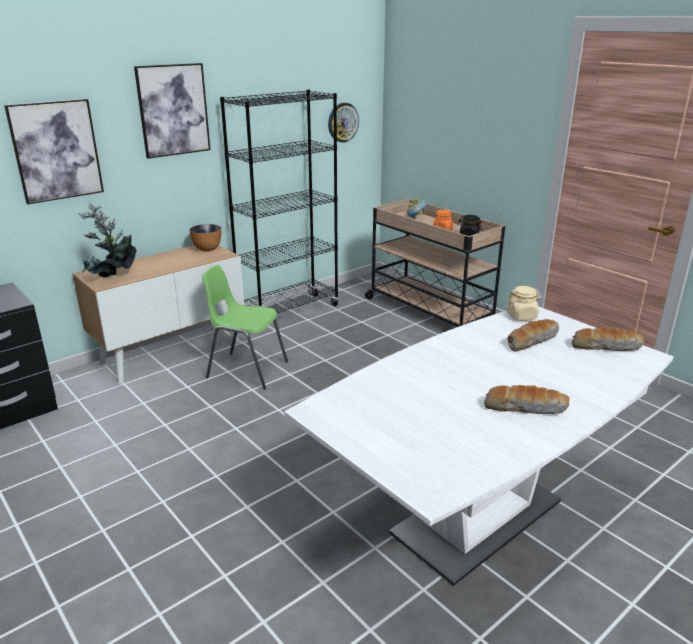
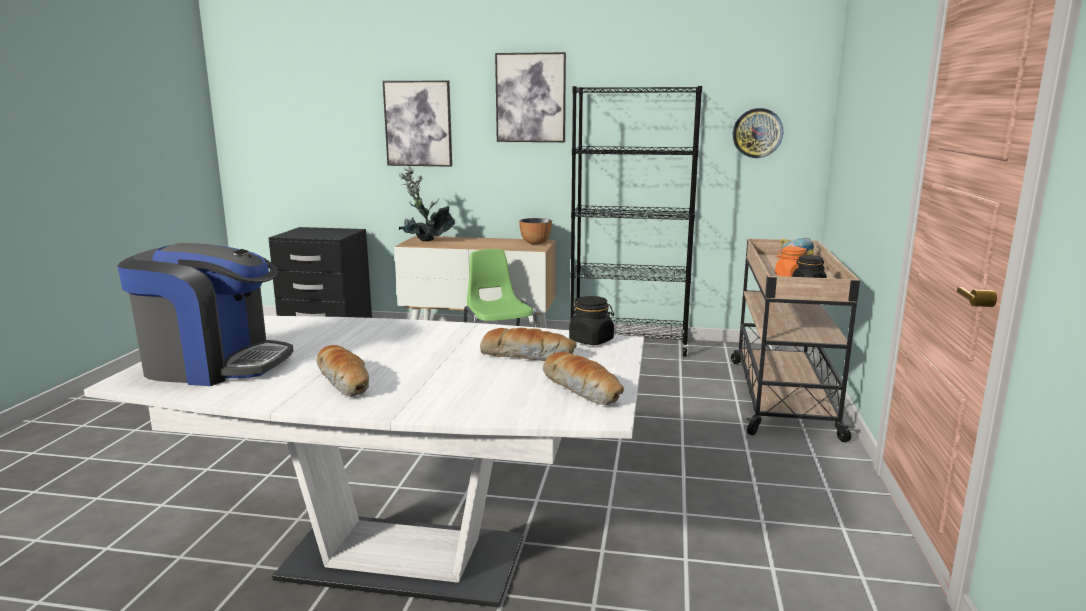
camera: 50 degrees right, 10 degrees down
beige jar [507,286,541,321] -> black jar [569,296,614,345]
none -> coffee machine [117,243,293,386]

